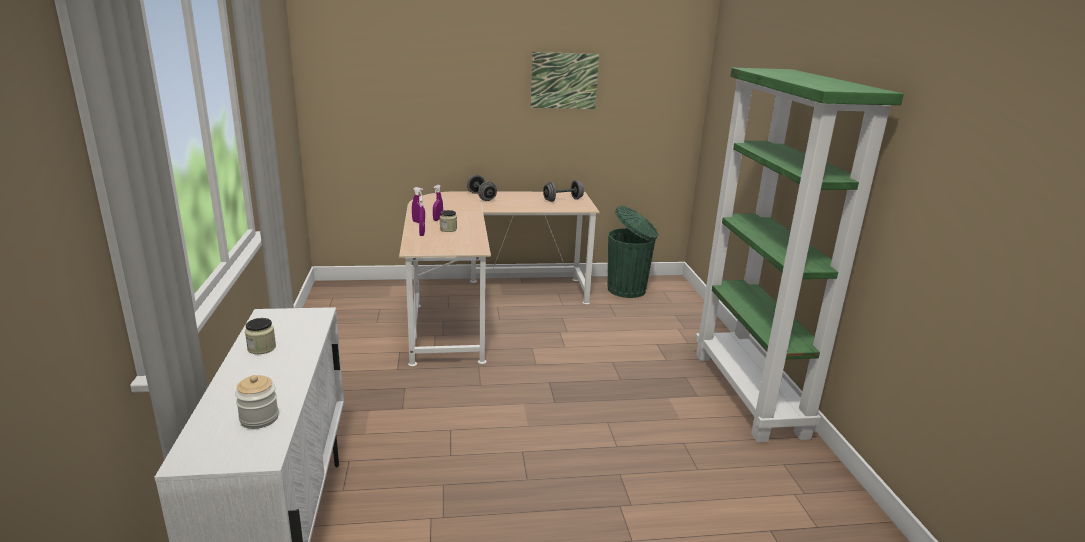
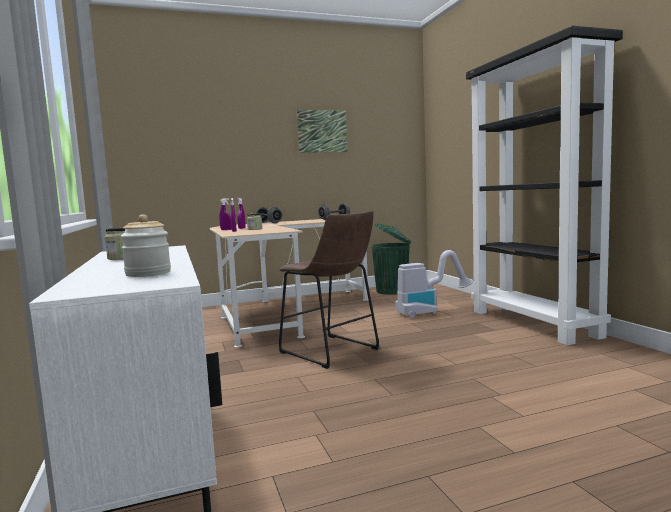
camera: 10 degrees left, 15 degrees down
green bookcase [695,68,904,442] -> black bookcase [466,26,623,345]
none -> brown stool [279,211,379,369]
none -> vacuum cleaner [396,250,473,318]

